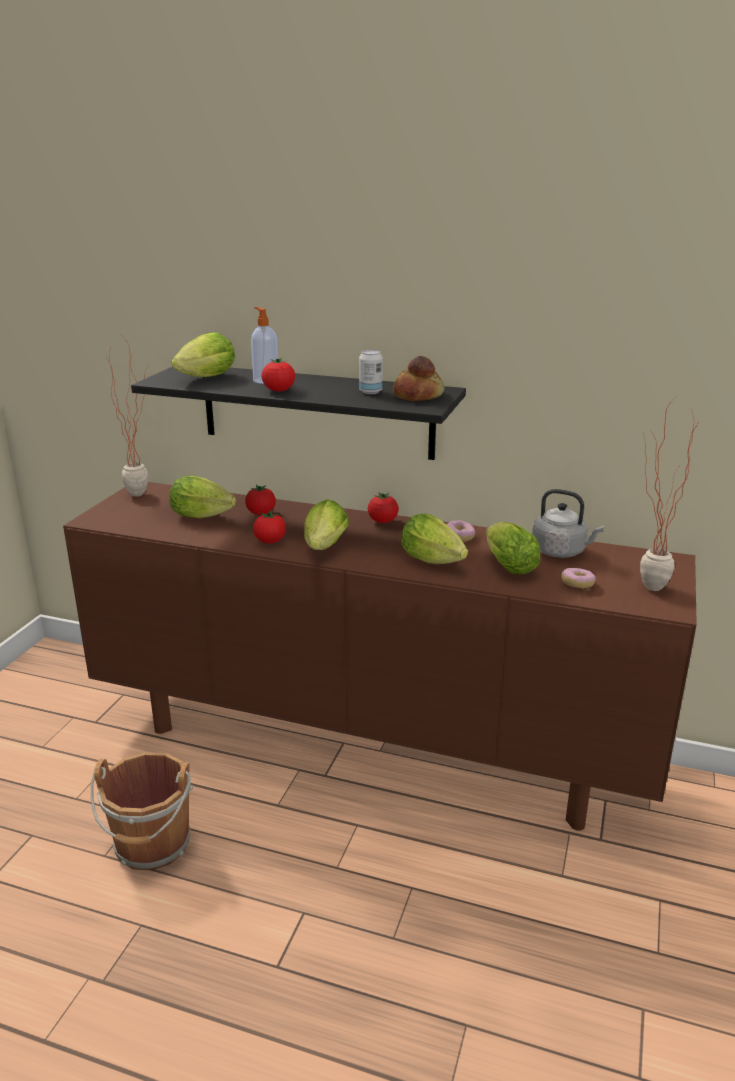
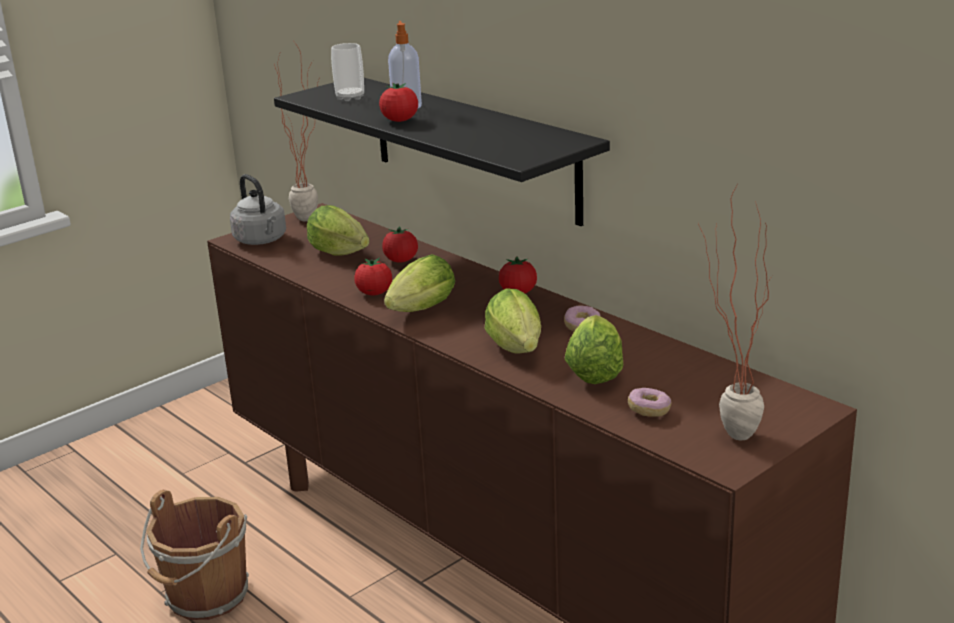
camera: 30 degrees right, 0 degrees up
lettuce [172,332,235,377] -> cup [331,43,364,101]
can [359,350,383,394] -> none
bread [393,356,445,401] -> none
grey kettle [532,489,604,558] -> grey kettle moved to [230,174,286,245]

